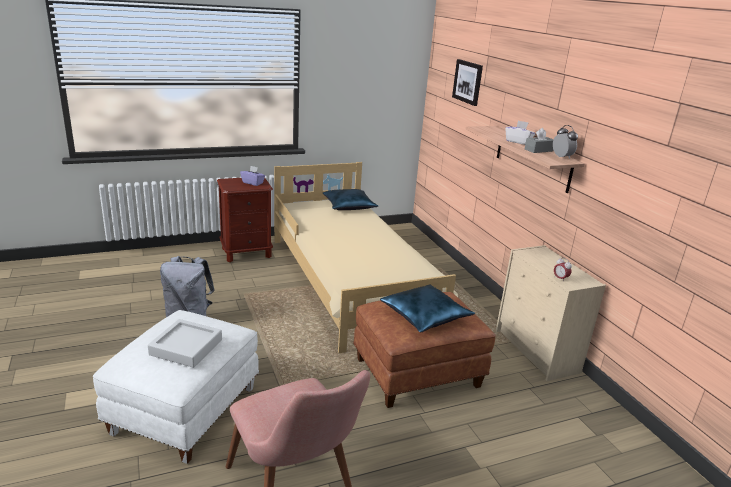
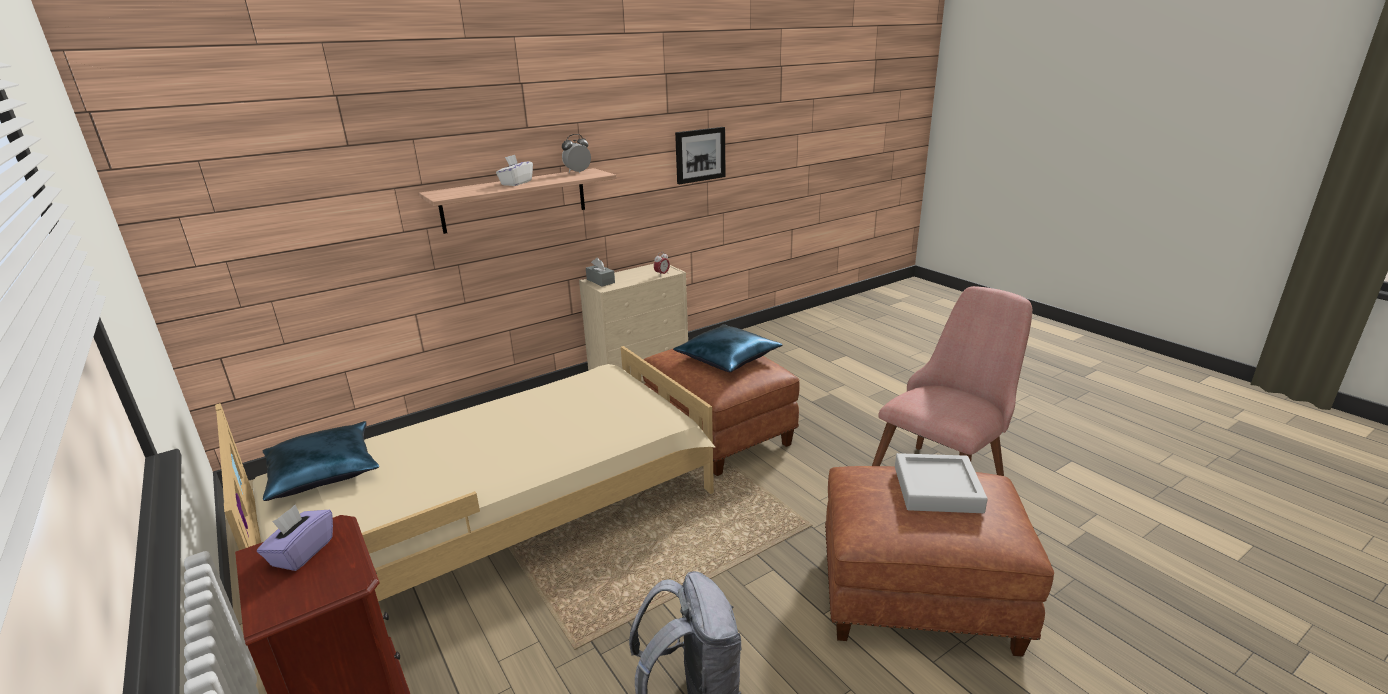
camera: 100 degrees left, 0 degrees up
white ottoman [93,310,259,464] -> brown ottoman [825,466,1054,657]
picture [452,59,483,106] -> picture moved to [675,127,726,184]
grey tissue box [525,128,554,153] -> grey tissue box moved to [586,257,615,286]

